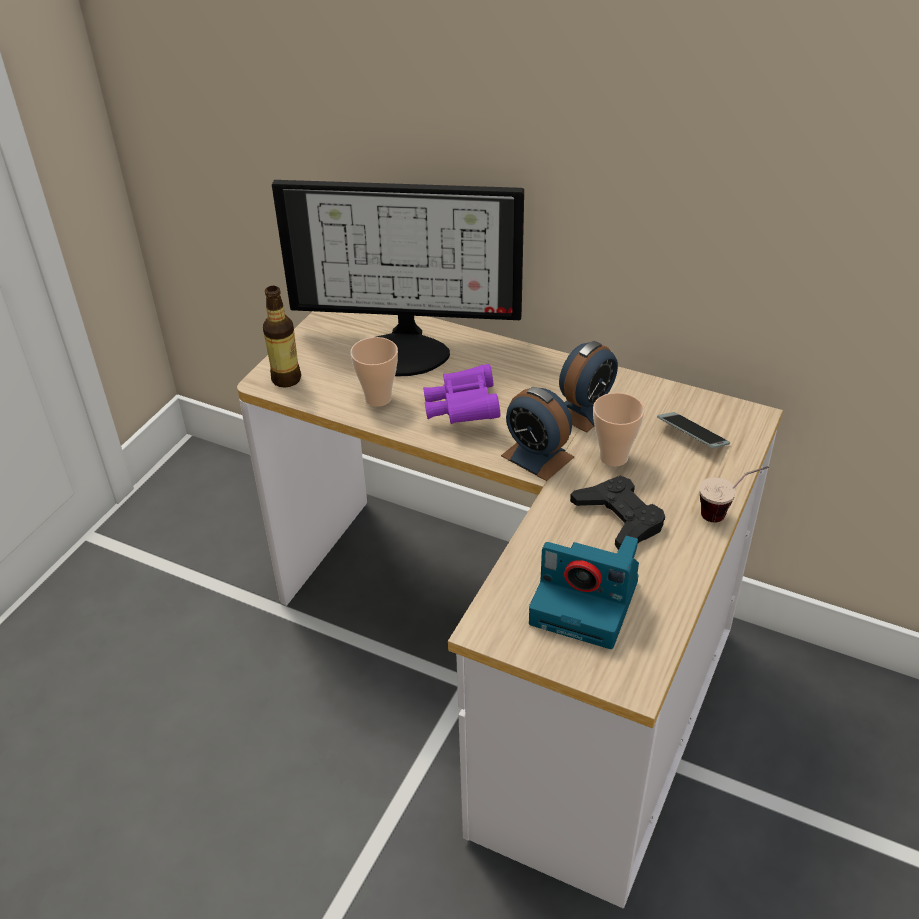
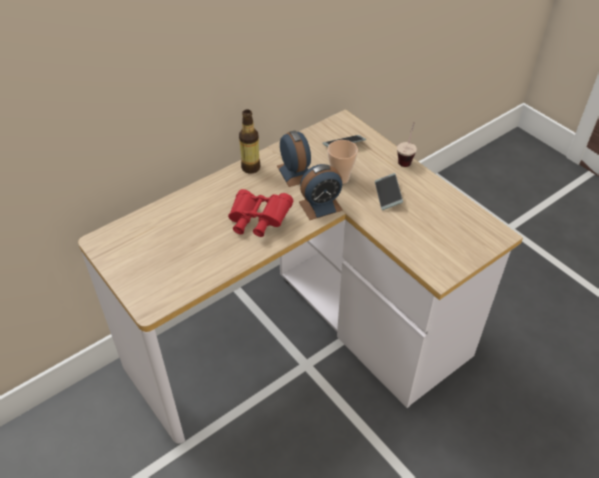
camera: 65 degrees left, 5 degrees up
bottle [263,286,301,388] -> bottle moved to [239,109,261,174]
monitor [272,180,524,377] -> none
cup [351,337,398,407] -> none
purple binoculars [423,364,501,424] -> red binoculars [228,189,293,237]
camera [529,536,639,649] -> none
black game controller [570,475,665,550] -> phone [375,173,403,210]

